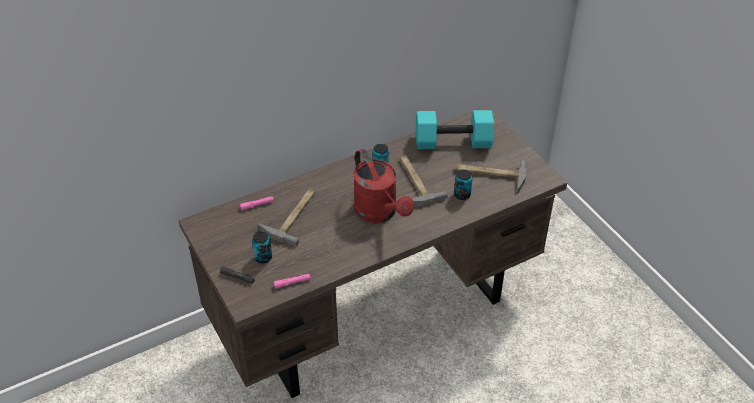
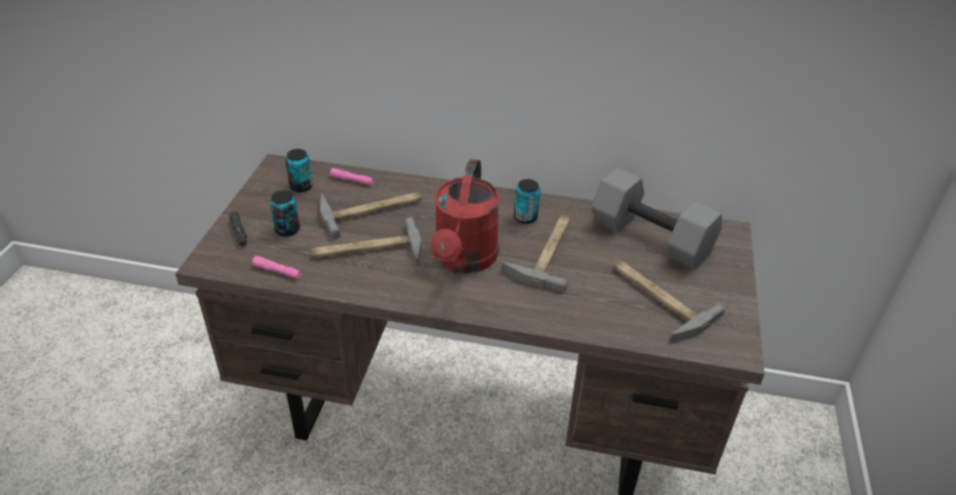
camera: 40 degrees right, 5 degrees down
turquoise dumbbell [416,110,494,149] -> grey dumbbell [591,168,722,270]
can [454,170,472,200] -> can moved to [285,149,313,192]
none -> hammer [312,217,422,267]

